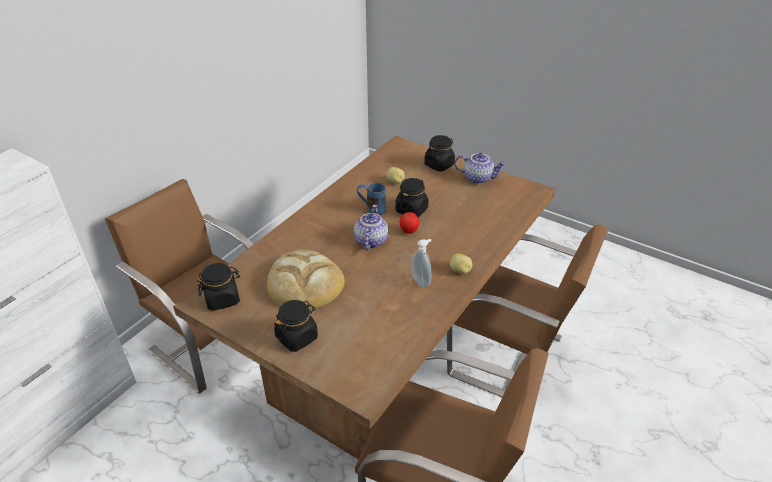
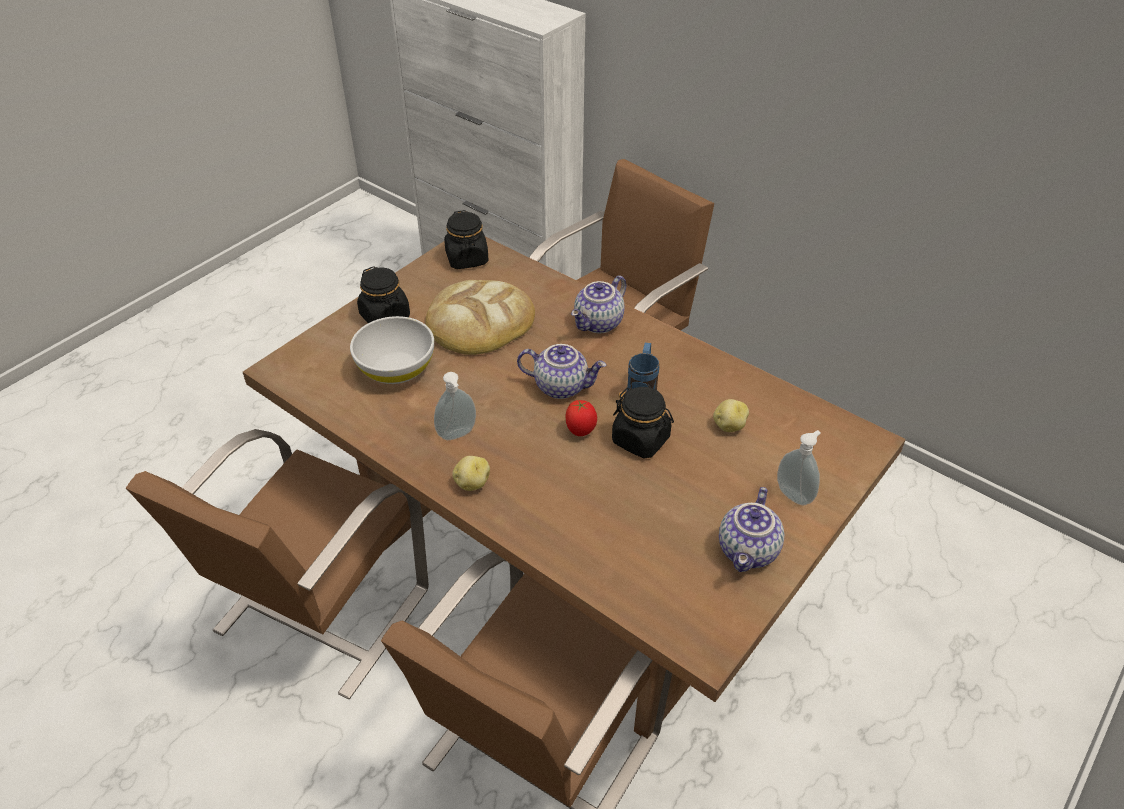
camera: 95 degrees right, 5 degrees up
black jar [424,135,455,172] -> soap dispenser [777,430,820,505]
none -> white bowl [350,316,434,384]
none -> teapot [571,275,626,334]

